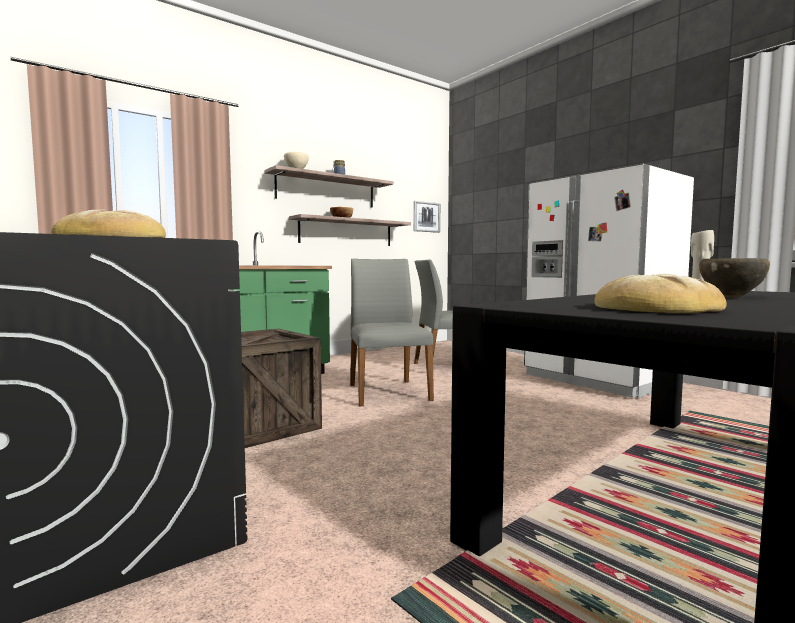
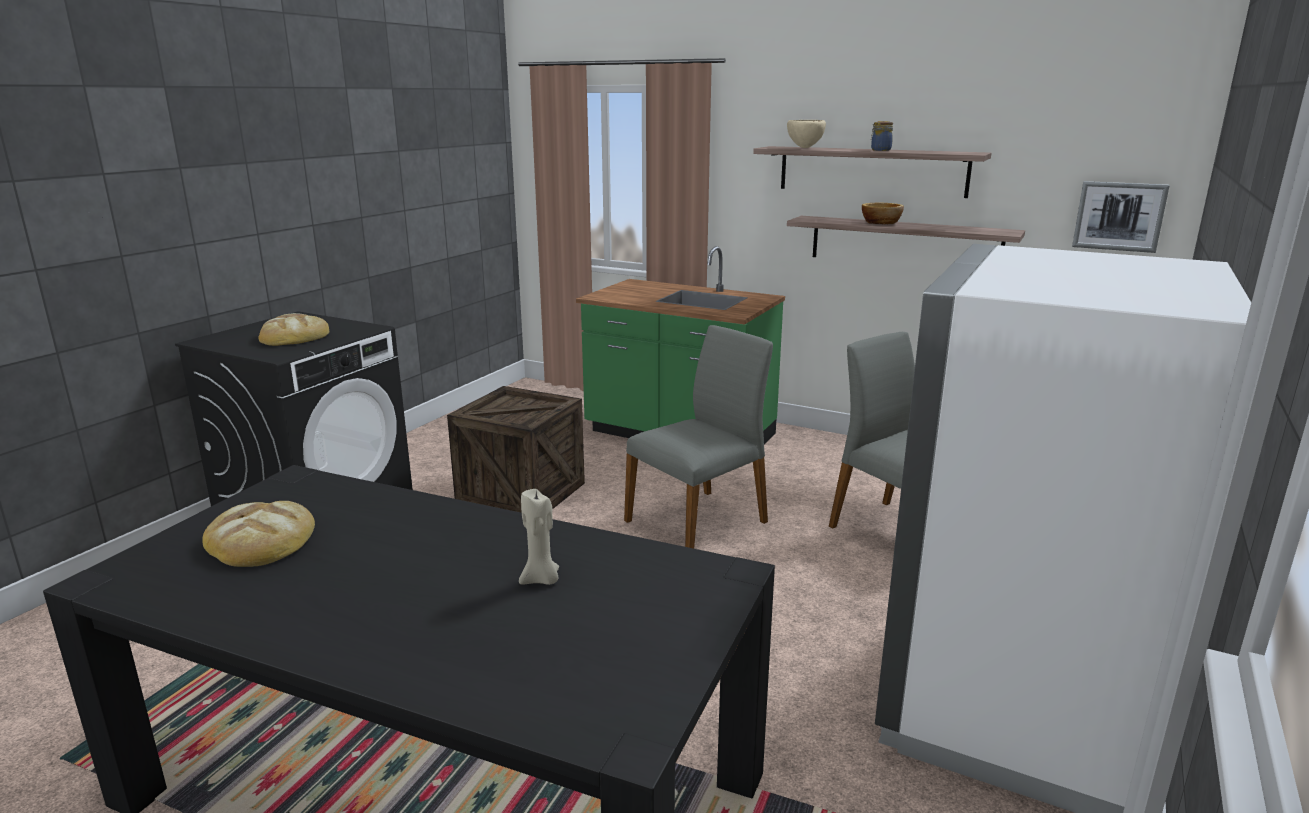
camera: 65 degrees right, 15 degrees up
brown bowl [699,258,770,298] -> none

